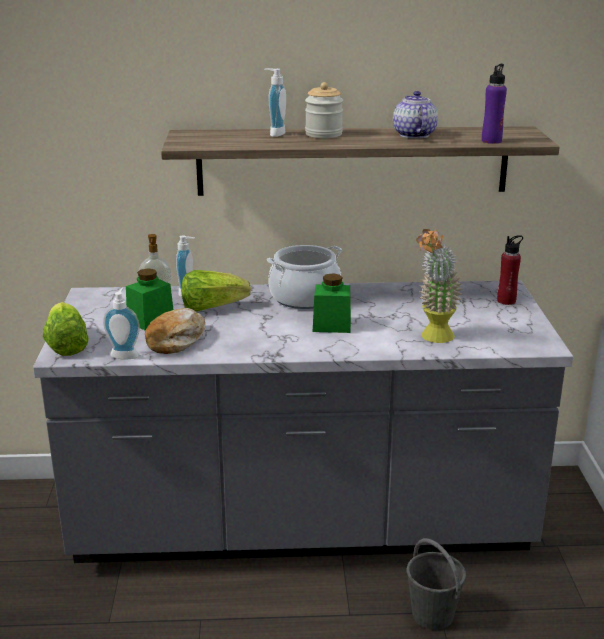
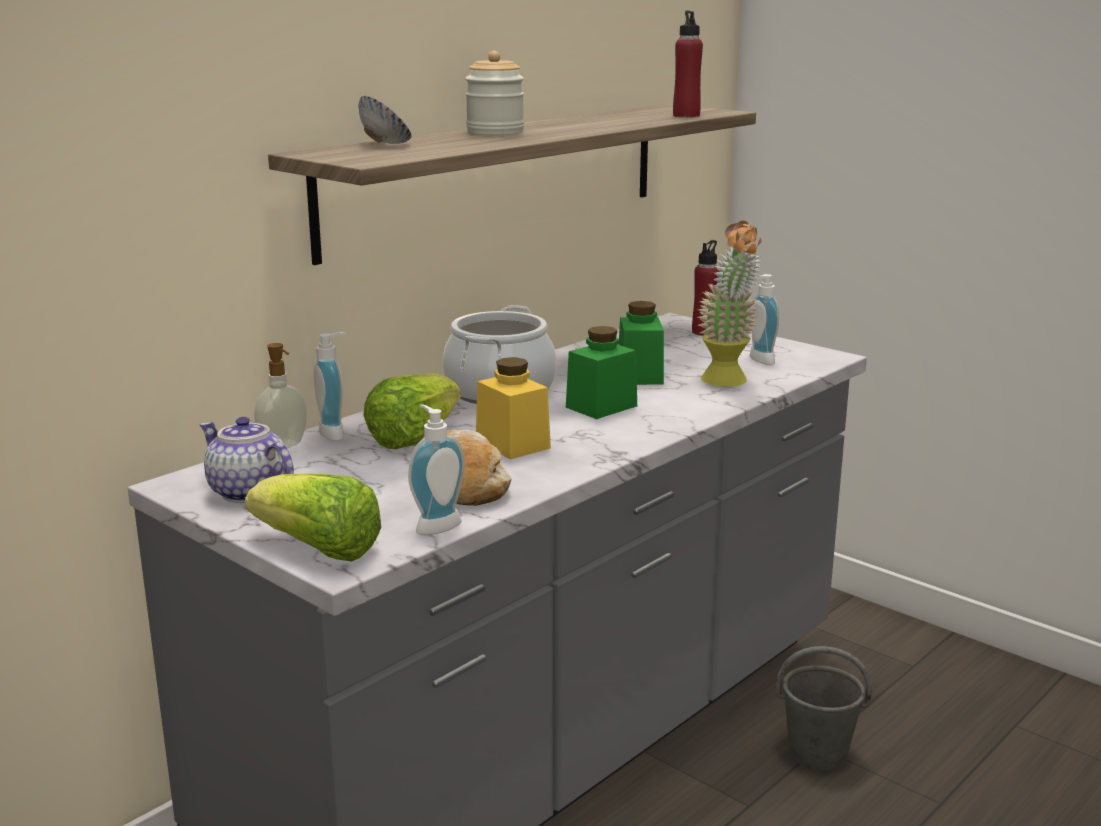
camera: 45 degrees left, 5 degrees down
green jar [126,268,173,330] -> green jar moved to [619,301,664,385]
soap dispenser [264,68,286,137] -> soap dispenser moved to [750,274,779,365]
teapot [393,91,438,139] -> teapot moved to [200,416,294,503]
purple bottle [482,64,507,144] -> red bottle [673,11,703,117]
none -> bowl [359,96,411,144]
none -> yellow jar [476,357,551,459]

